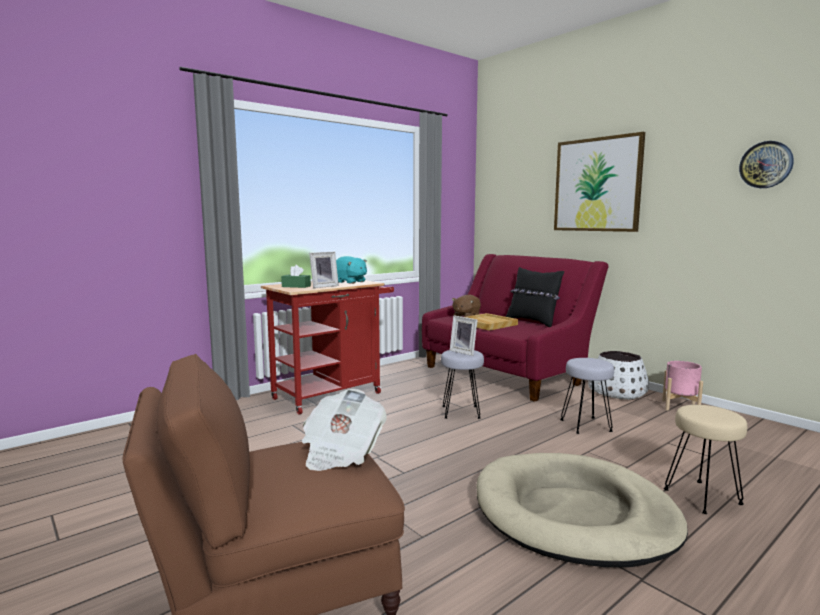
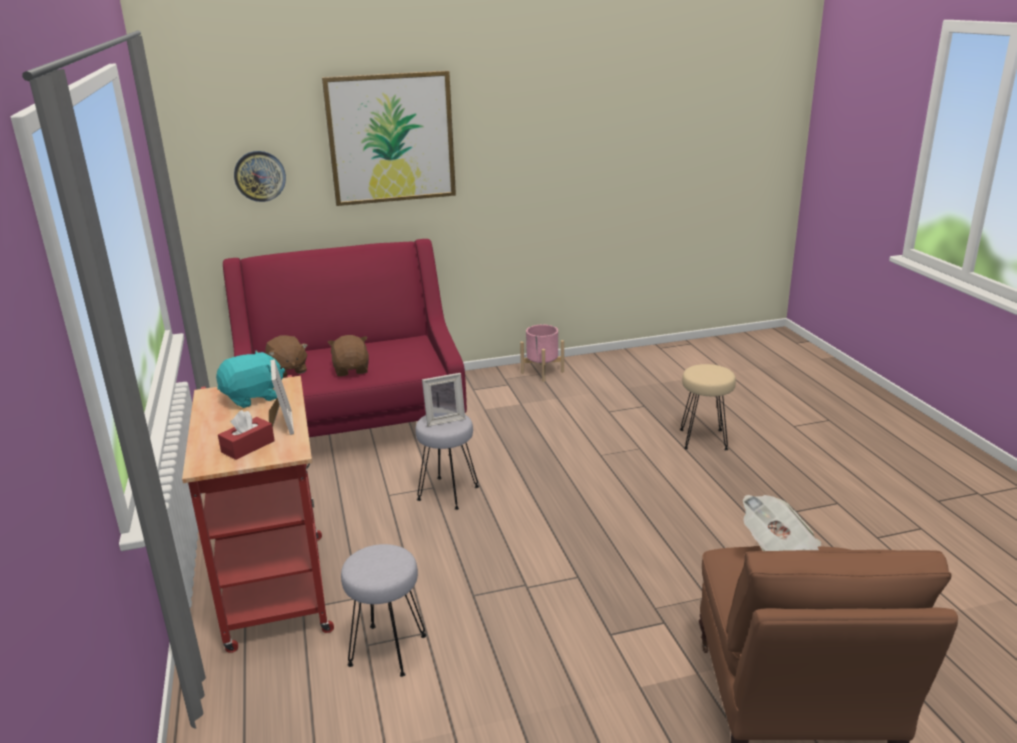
camera: 65 degrees left, 15 degrees up
green tissue box [281,265,311,288] -> red tissue box [218,410,275,460]
beige tray [466,313,518,331] -> brown plush toy [328,335,369,376]
beige dog bed [476,453,688,567] -> none
black pillow [506,267,564,327] -> none
grey stool [560,358,614,434] -> grey stool moved to [341,544,427,677]
white planter [588,351,649,400] -> none
wall clock [739,141,794,188] -> wall clock moved to [234,151,286,202]

